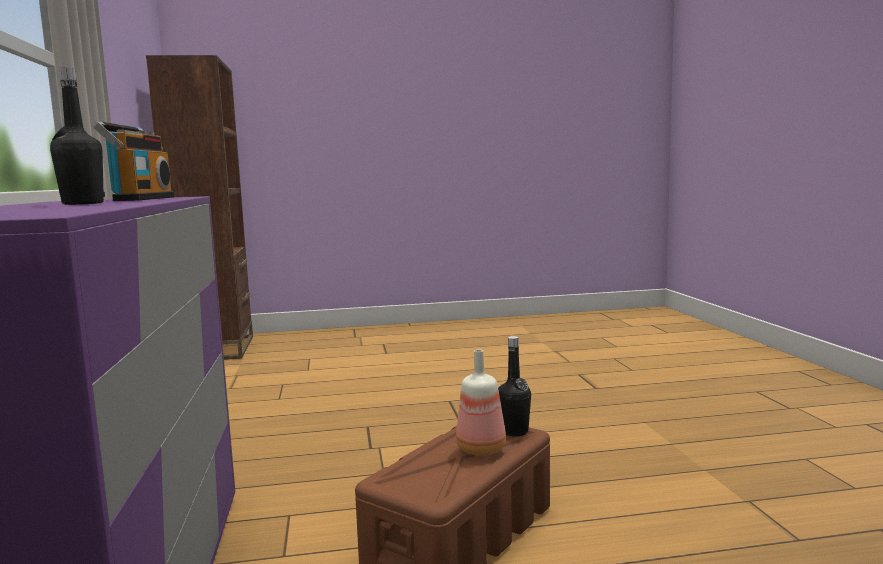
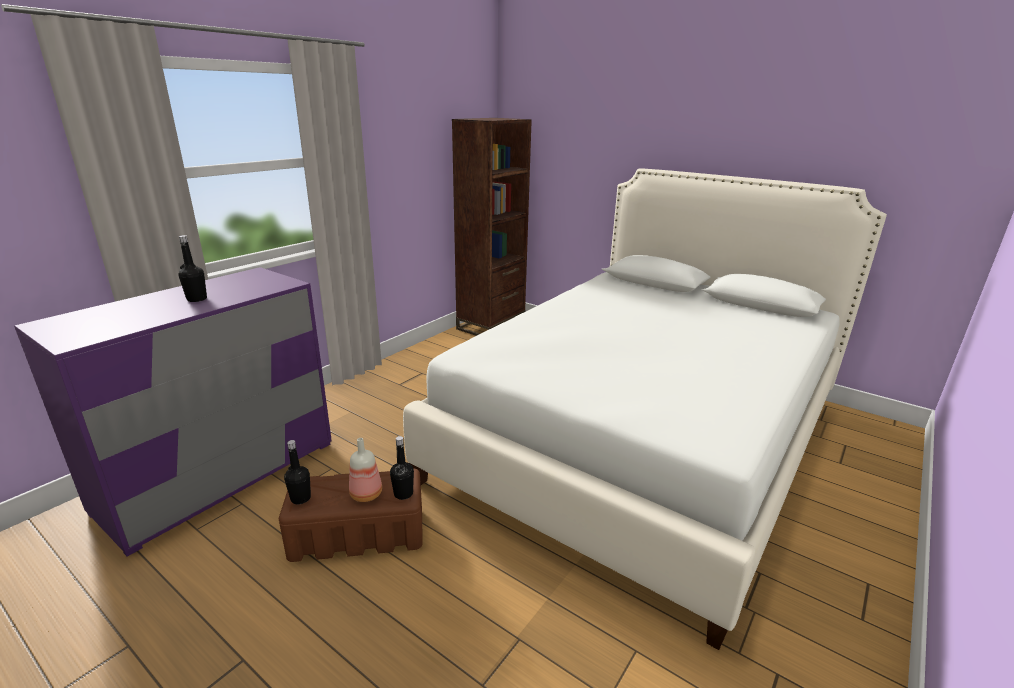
camera: 45 degrees right, 15 degrees up
radio [93,121,175,201] -> none
none -> black bottle [284,440,311,504]
none -> white bed [403,169,887,650]

